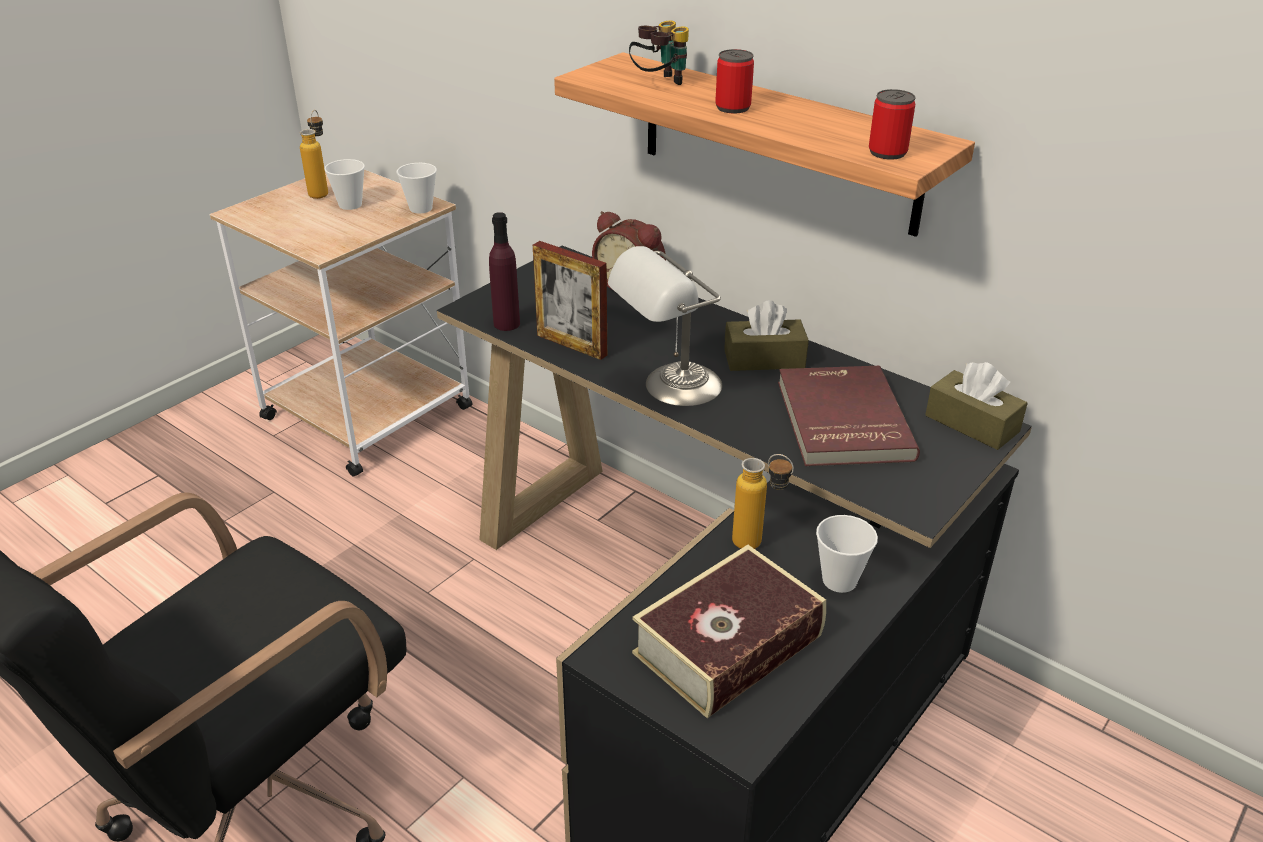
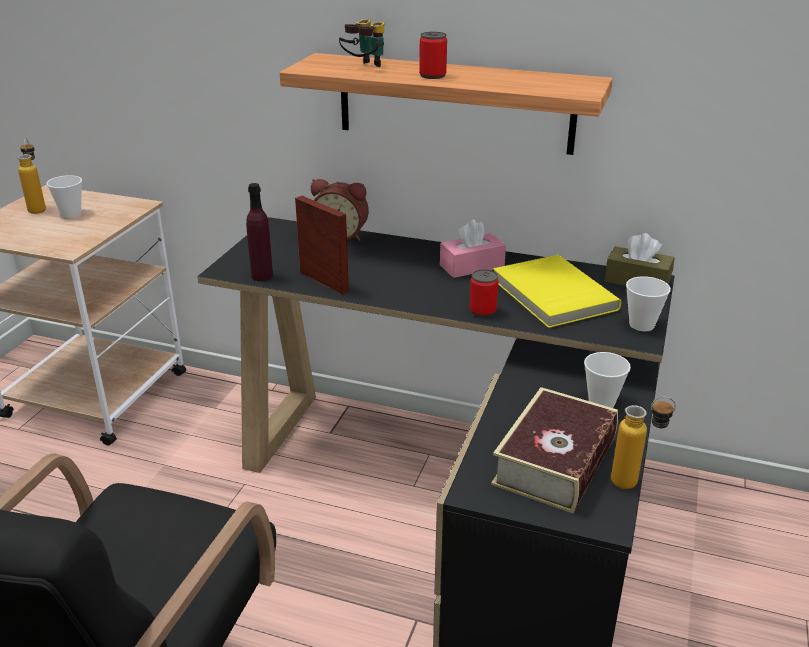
camera: 20 degrees left, 5 degrees down
cup [396,163,437,213] -> cup moved to [626,276,671,331]
picture frame [533,241,607,360] -> picture frame turned 150 degrees counterclockwise [295,196,349,294]
white table lamp [608,246,722,406] -> none
brown tissue box [724,300,809,371] -> pink tissue box [440,219,506,278]
bottle [732,454,794,549] -> bottle moved to [611,397,676,489]
red book [778,366,920,466] -> yellow book [493,255,621,328]
can [869,89,915,160] -> can moved to [469,269,499,317]

